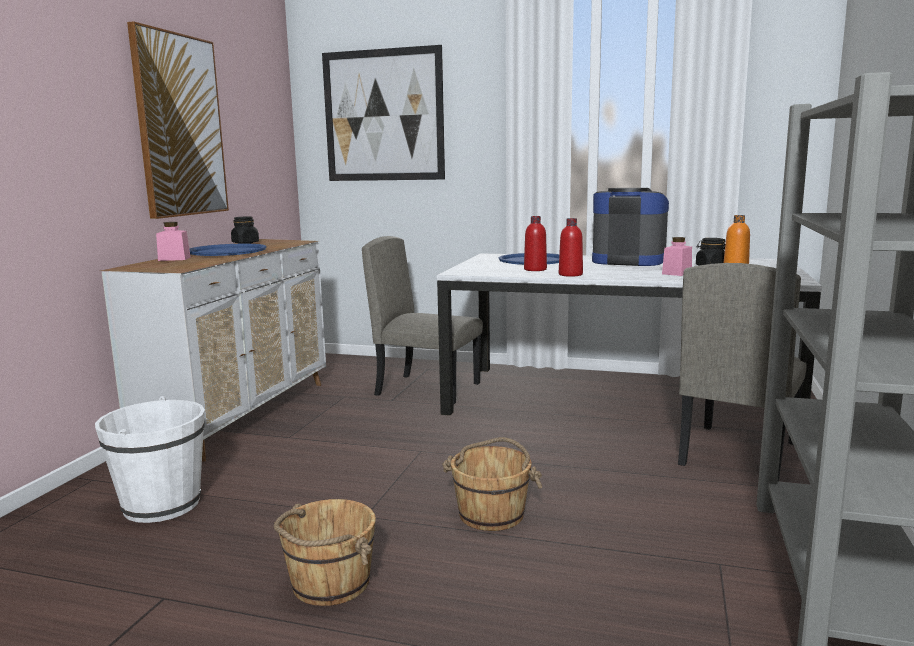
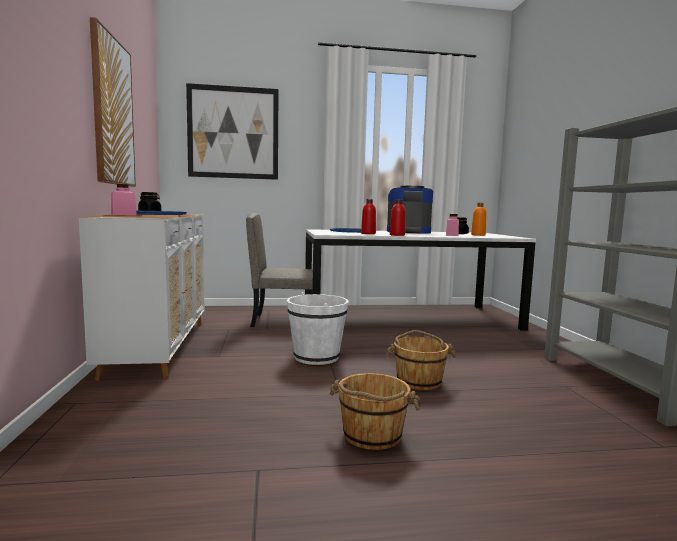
camera: 25 degrees left, 5 degrees down
white bucket [95,396,205,523] -> white bucket moved to [287,292,348,365]
beige chair [678,263,807,481] -> none

